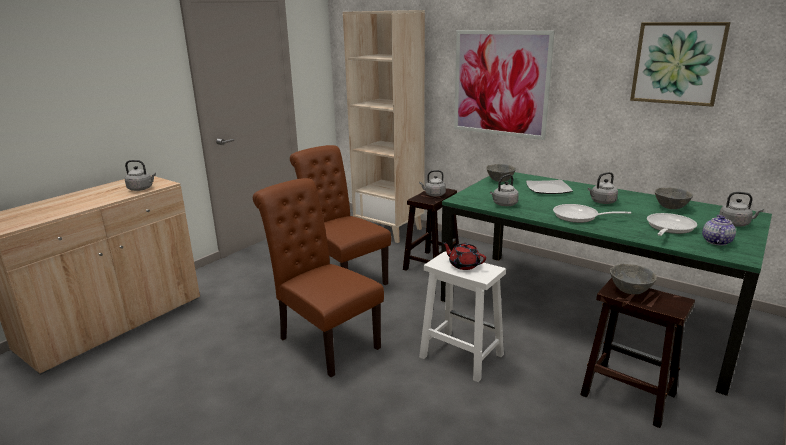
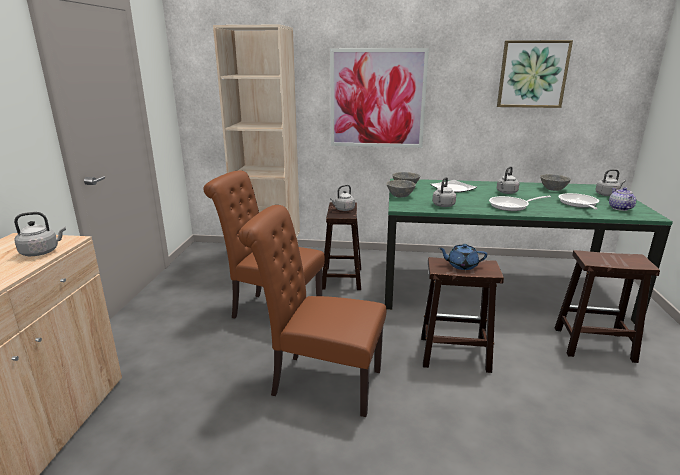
camera: 30 degrees left, 0 degrees up
white stool [419,251,506,382] -> brown stool [421,257,504,373]
red teapot [442,242,486,270] -> blue teapot [439,244,487,270]
grey bowl [610,264,657,294] -> grey bowl moved to [386,180,416,198]

